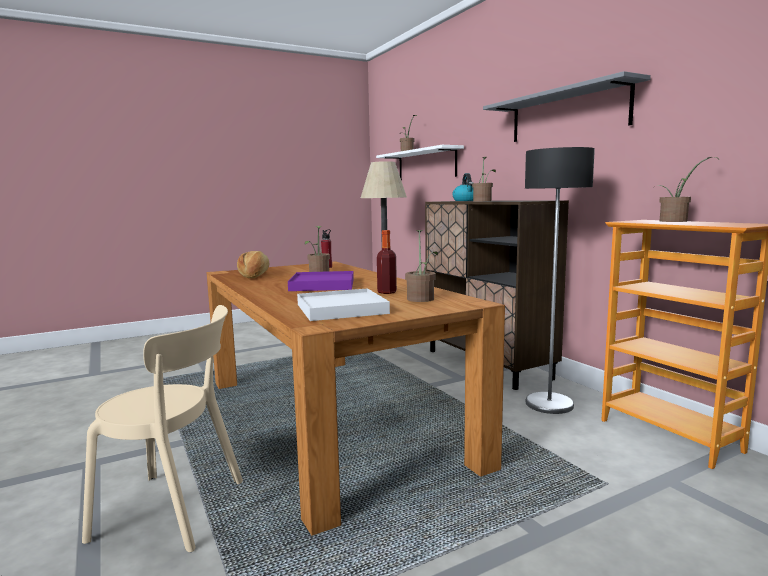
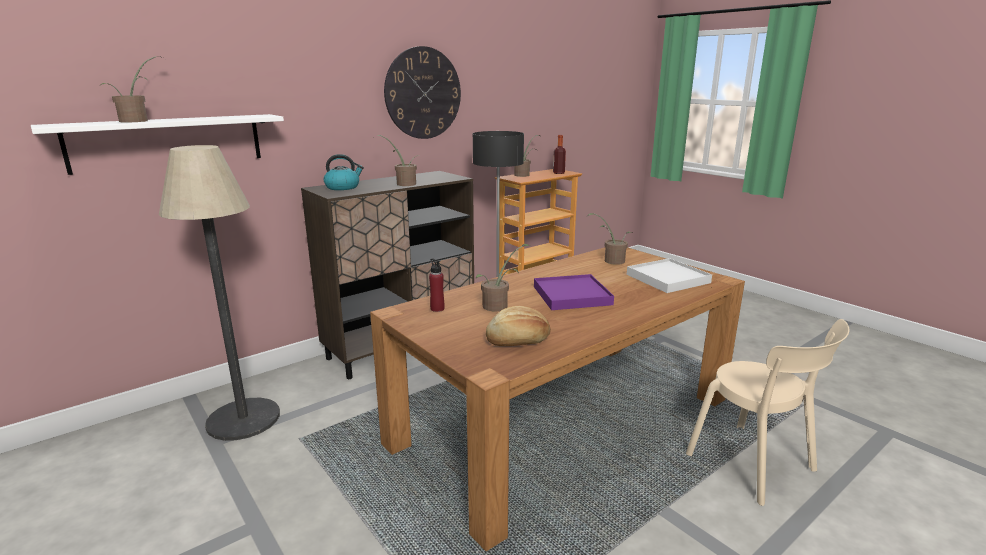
camera: 100 degrees left, 10 degrees up
beige chair [82,305,243,552] -> beige chair turned 150 degrees clockwise [686,319,849,506]
bottle [377,230,397,294] -> bottle moved to [553,135,566,174]
grey shelf [483,71,651,142] -> wall clock [384,46,461,139]

